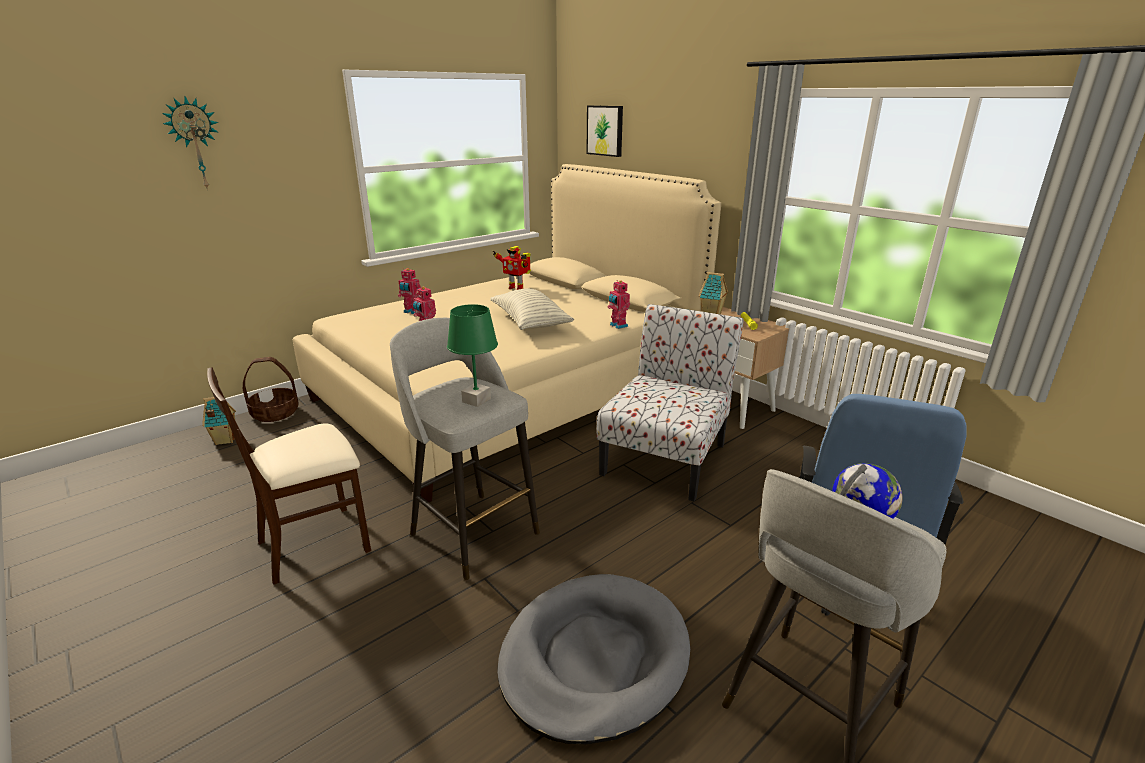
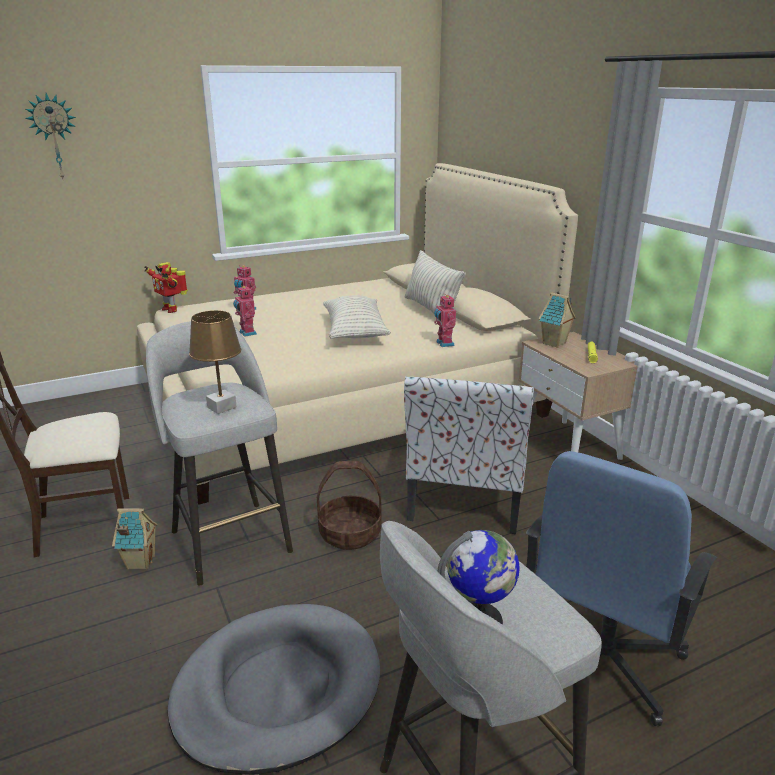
camera: 15 degrees right, 0 degrees up
toy house [202,396,236,445] -> toy house moved to [112,508,158,570]
basket [243,357,298,422] -> basket moved to [317,461,382,550]
green table lamp [447,304,498,407] -> brown table lamp [189,310,241,414]
toy robot [493,246,531,290] -> toy robot moved to [145,262,188,313]
picture [586,105,623,157] -> none
chair [597,304,744,502] -> chair turned 150 degrees clockwise [404,376,534,534]
none -> pillow [405,250,466,313]

